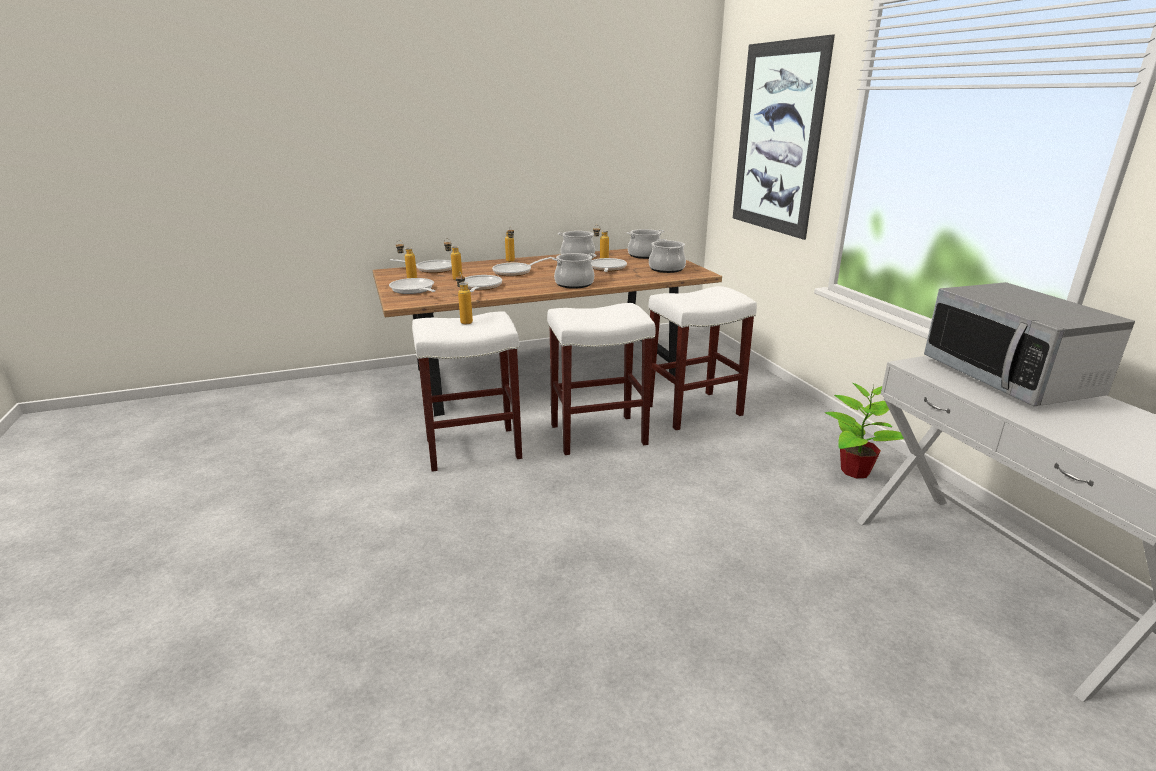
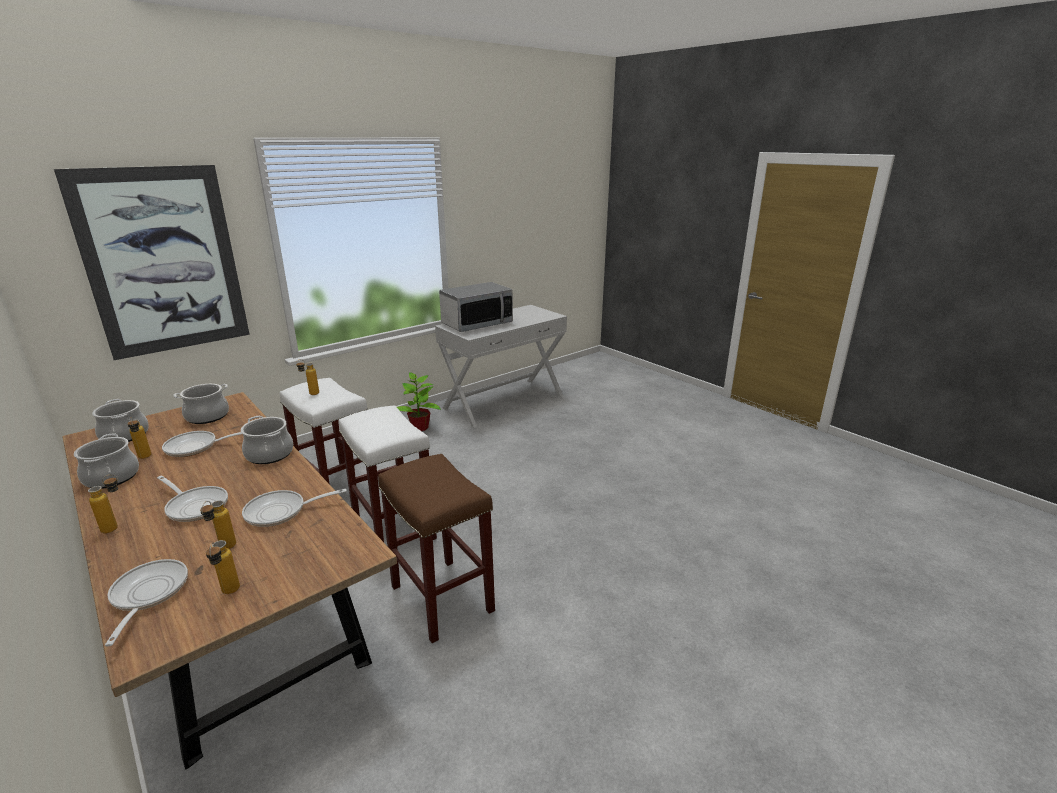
camera: 110 degrees left, 0 degrees up
frying pan [389,278,436,294] -> none
white stool [412,311,522,472] -> brown stool [378,454,495,643]
bottle [456,272,473,324] -> bottle moved to [296,359,319,395]

